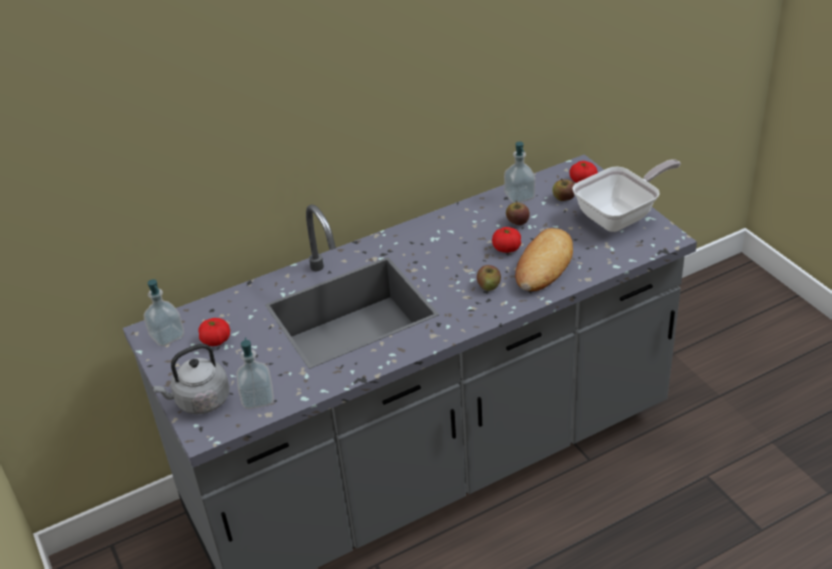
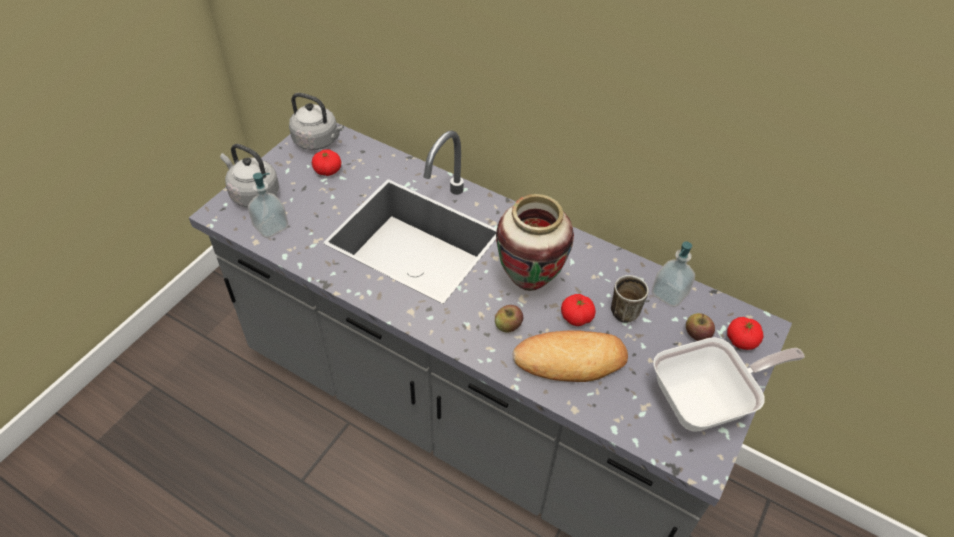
camera: 55 degrees right, 10 degrees up
soap dispenser [144,279,184,347] -> grey kettle [289,93,344,150]
apple [506,201,530,225] -> mug [611,275,649,323]
frying pan [572,159,681,232] -> frying pan turned 45 degrees counterclockwise [653,337,805,432]
none -> vase [496,194,574,291]

